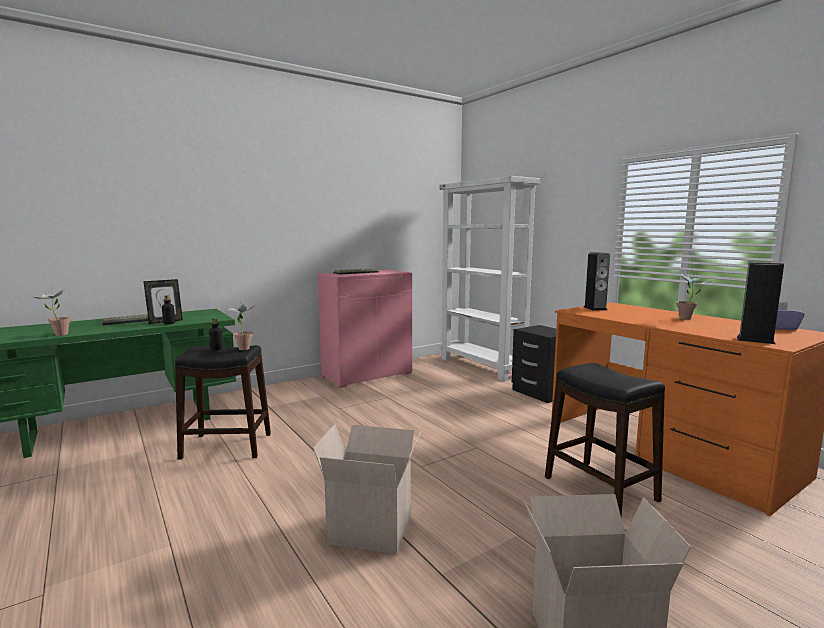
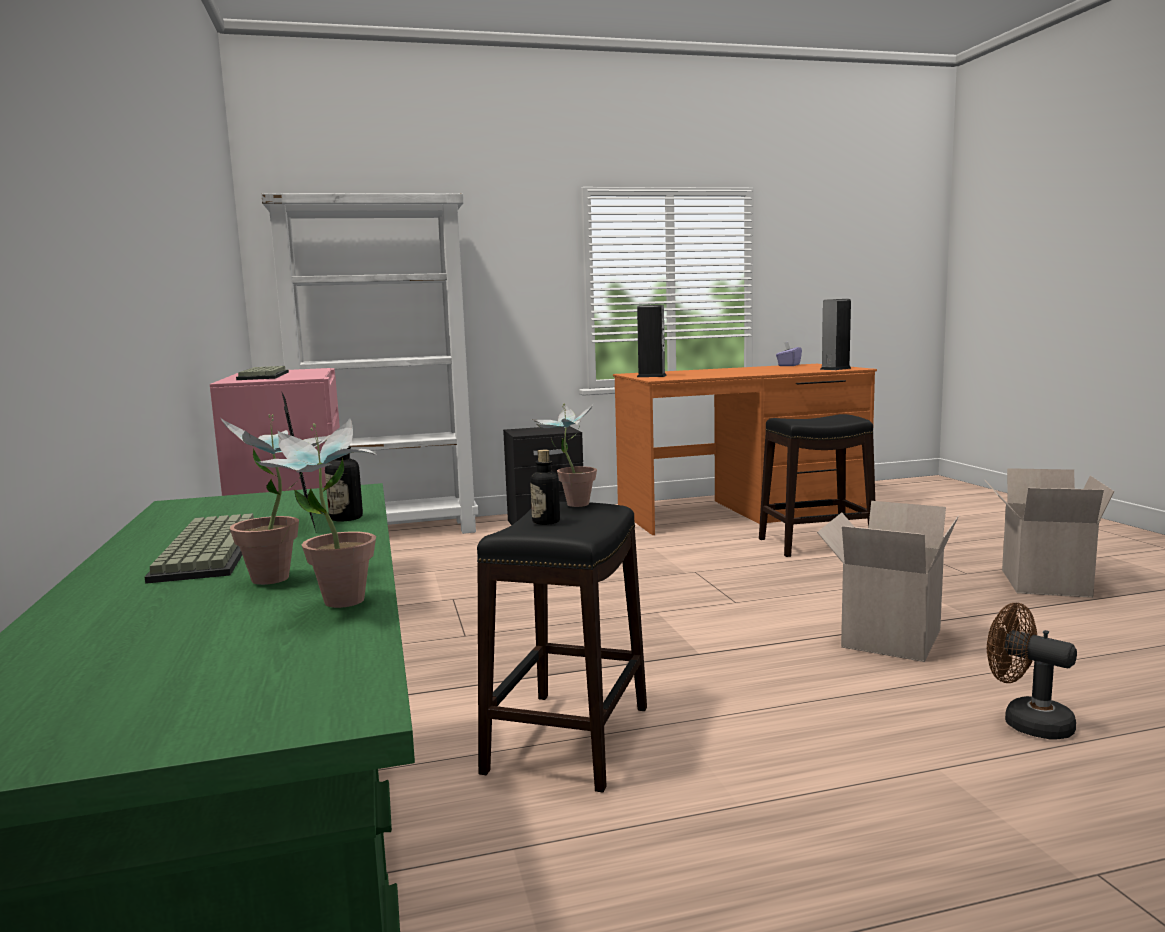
camera: 70 degrees left, 0 degrees up
potted plant [676,272,712,320] -> potted plant moved to [221,414,330,585]
none -> brown fan [987,603,1077,740]

